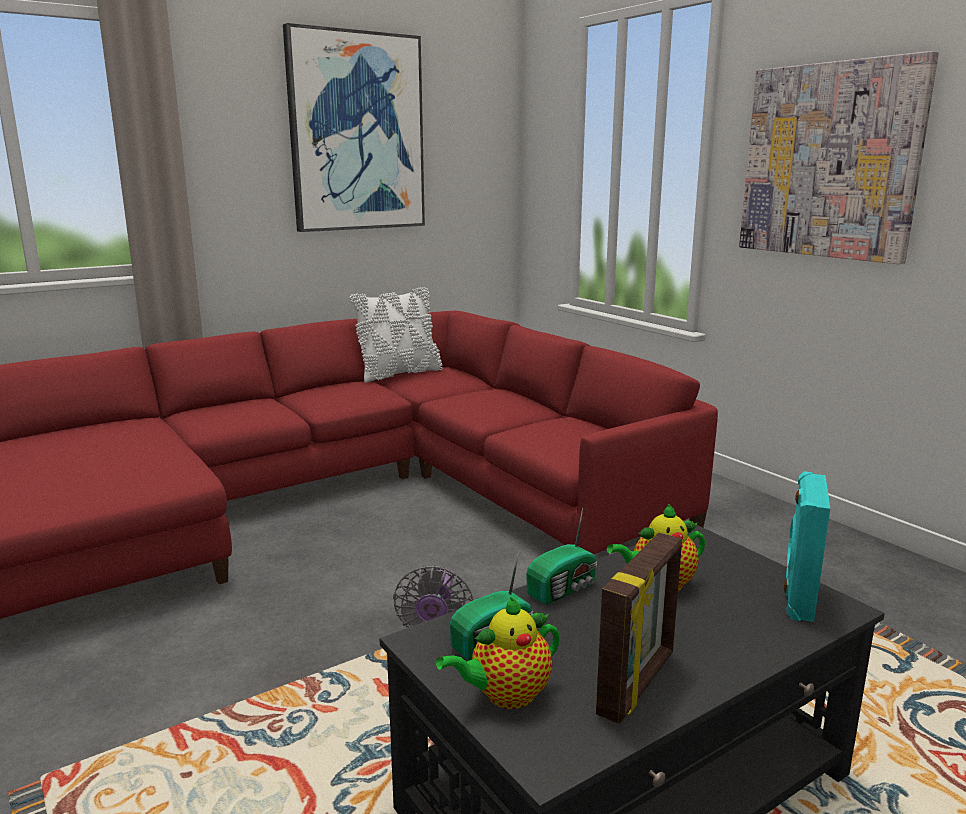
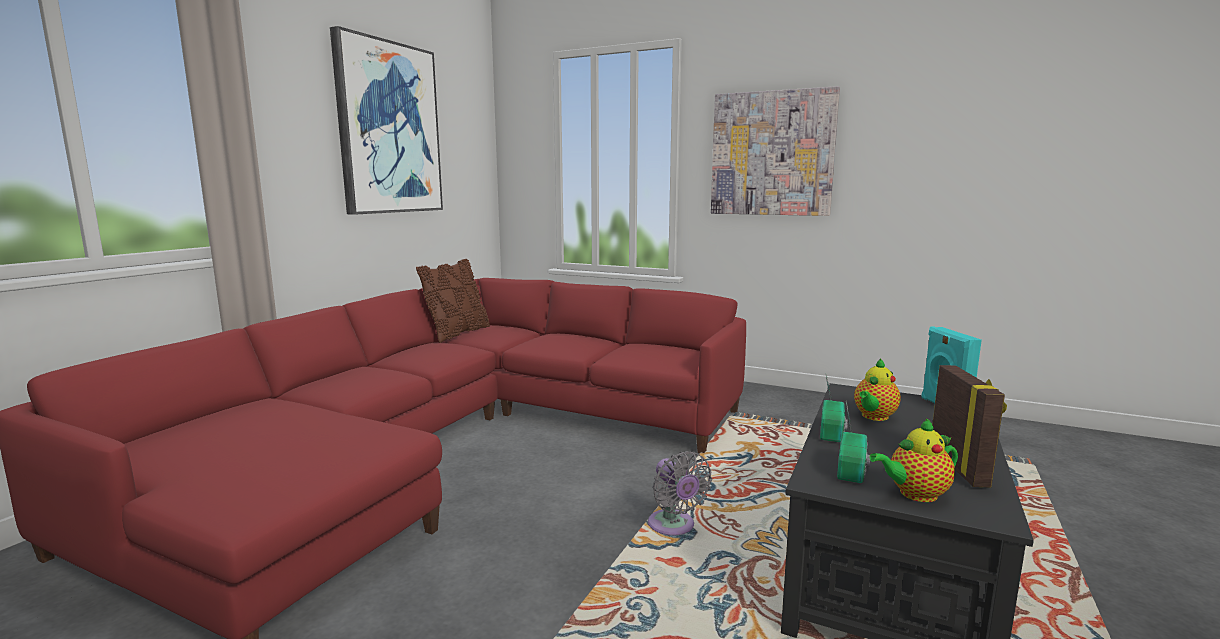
camera: 30 degrees left, 5 degrees down
white pillow [349,287,443,383] -> brown pillow [416,259,490,343]
teapot [436,597,560,709] -> teapot turned 45 degrees clockwise [869,418,958,502]

